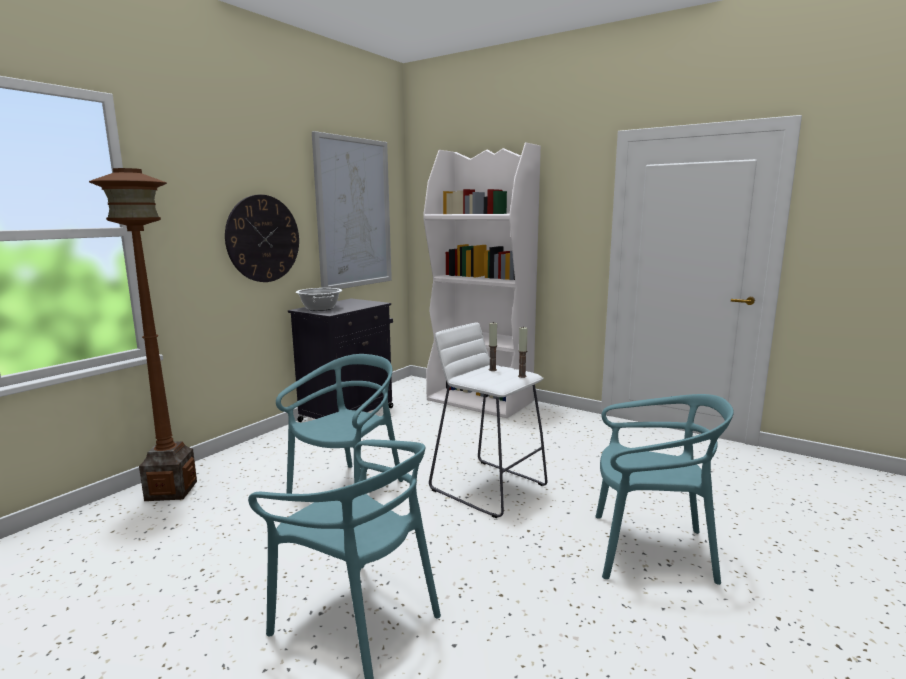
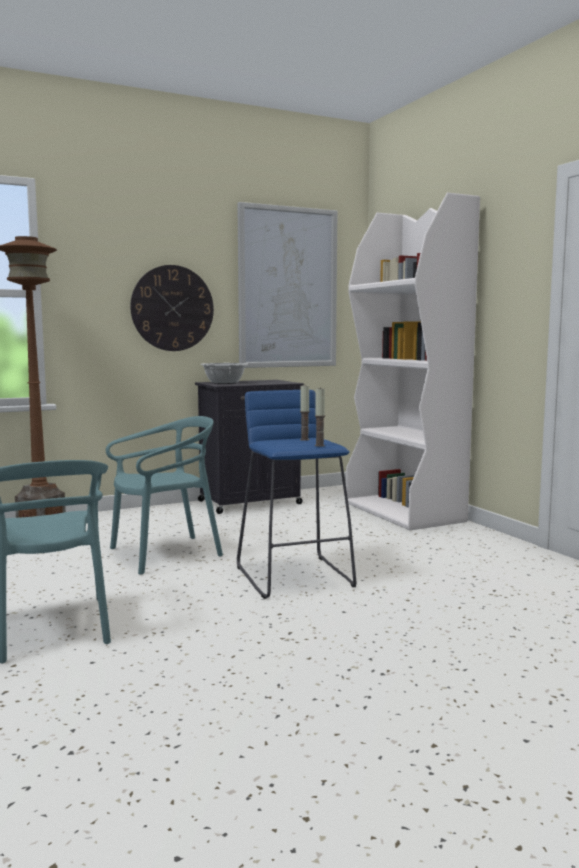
camera: 30 degrees right, 5 degrees down
white stool [429,322,547,518] -> blue stool [237,390,356,599]
turquoise chair [595,394,734,585] -> none

